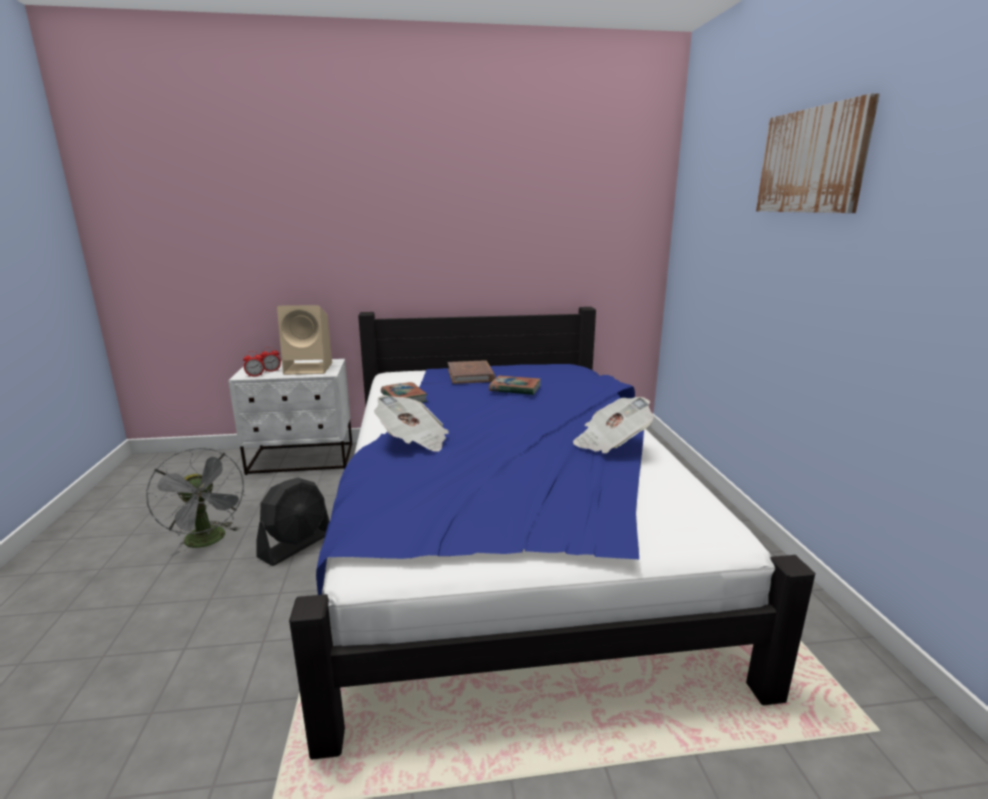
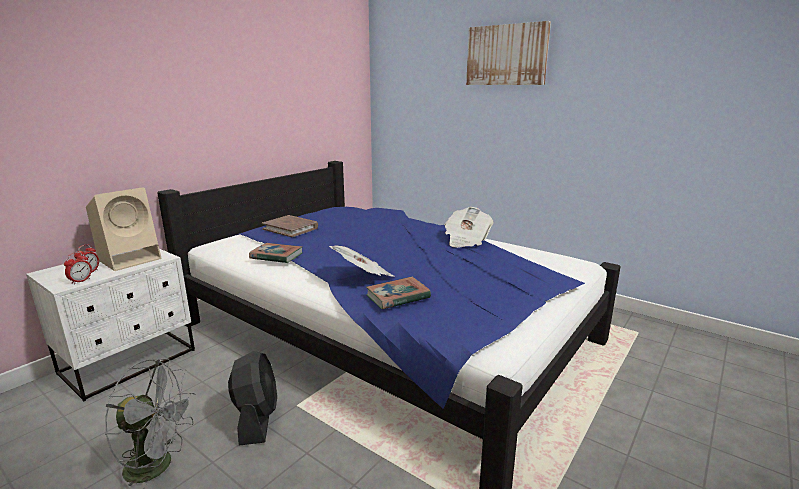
camera: 45 degrees left, 0 degrees up
book [489,375,541,395] -> book moved to [366,277,431,309]

